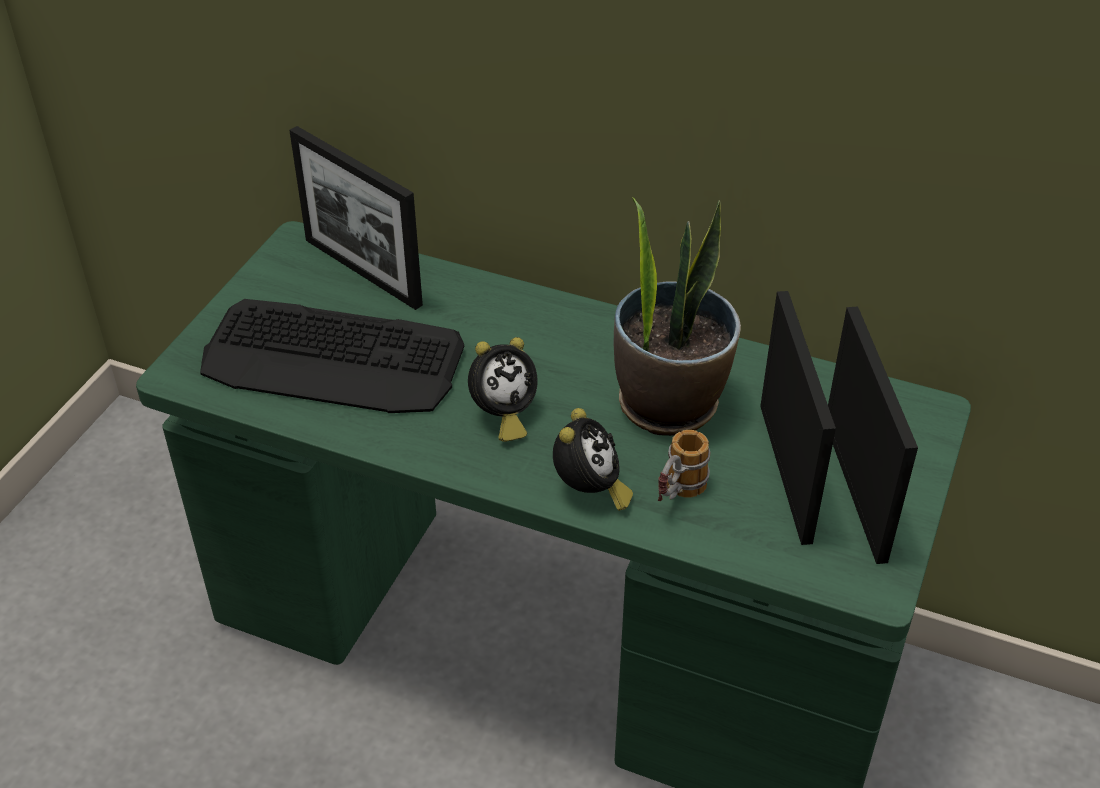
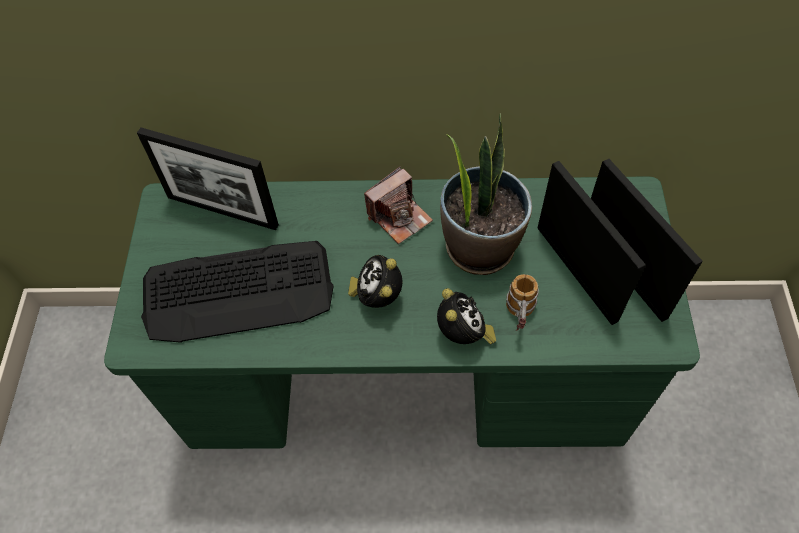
camera: 20 degrees left, 15 degrees up
alarm clock [468,337,538,442] -> alarm clock turned 150 degrees clockwise [348,255,402,308]
none -> camera [364,167,433,244]

